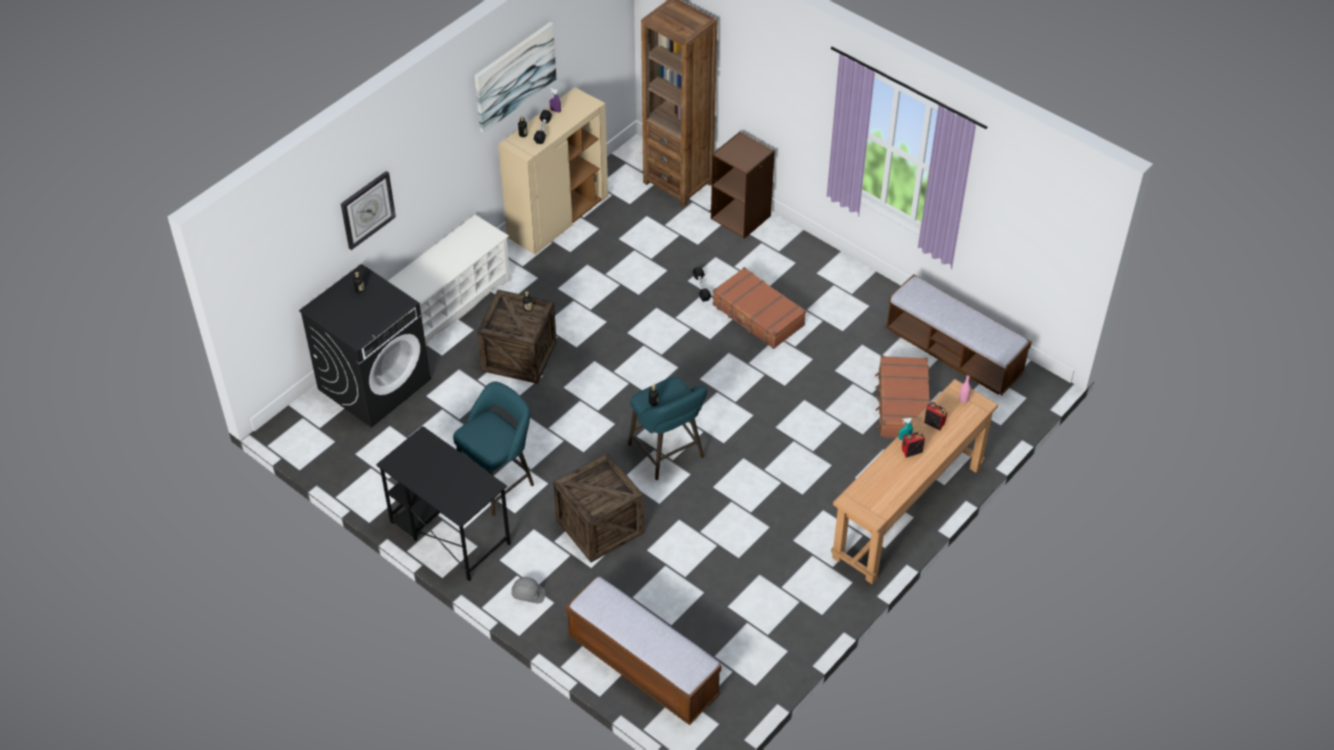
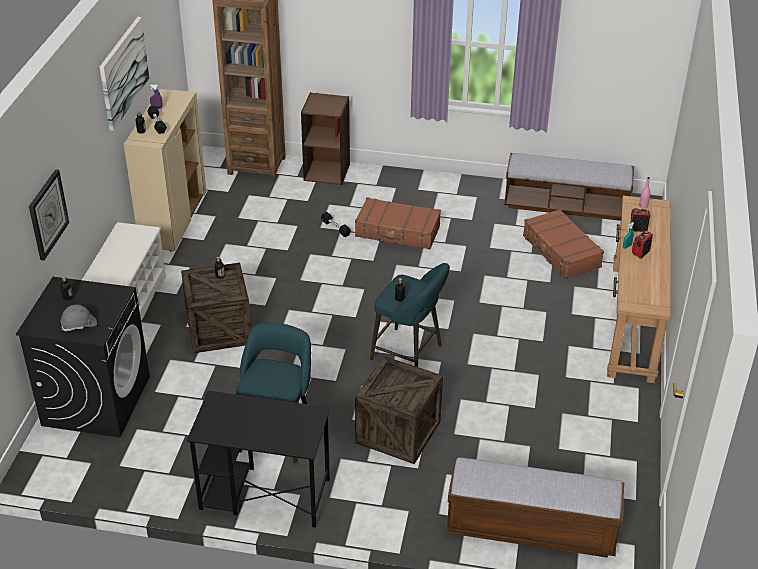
camera: 30 degrees left, 10 degrees down
grey hard hat [511,577,545,603] -> grey hard hat moved to [60,304,97,331]

